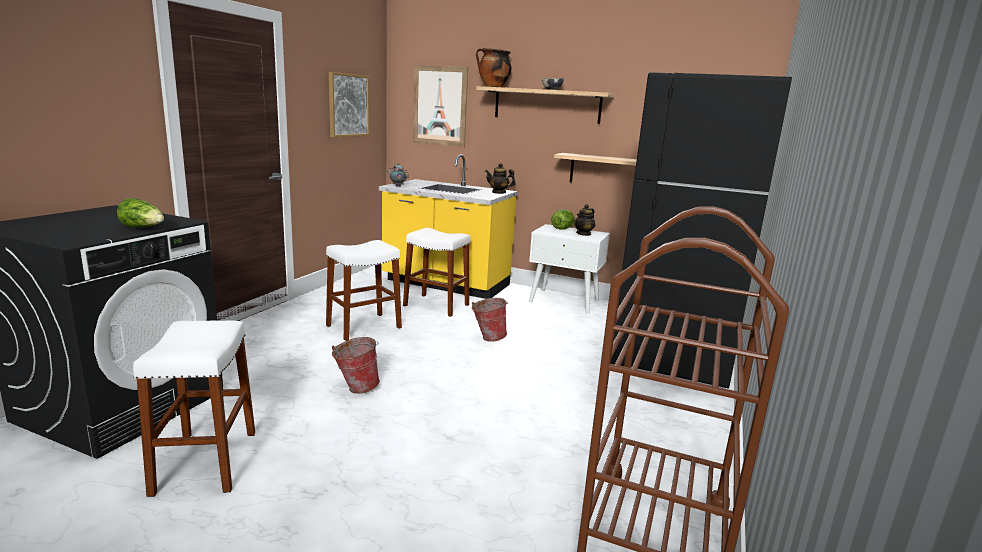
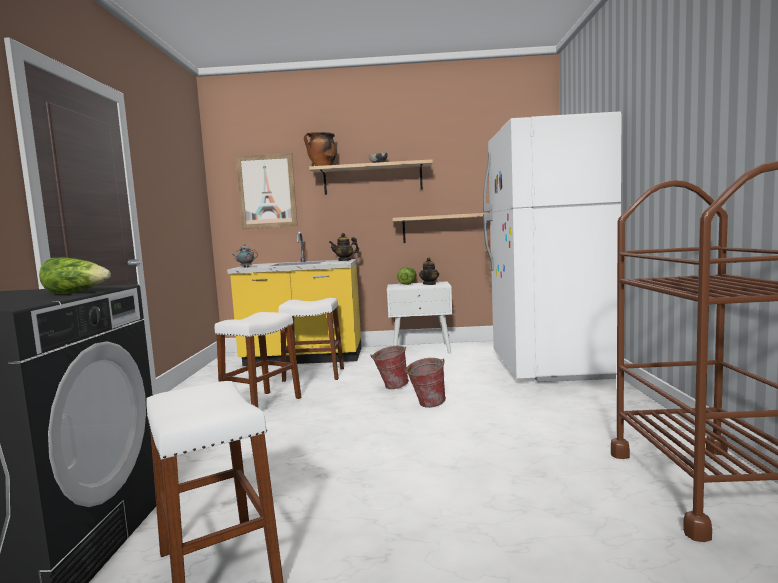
camera: 20 degrees left, 10 degrees down
picture [329,72,369,137] -> none
bucket [332,337,380,394] -> bucket moved to [404,358,446,408]
black fridge [611,72,792,389] -> white fridge [483,111,621,382]

